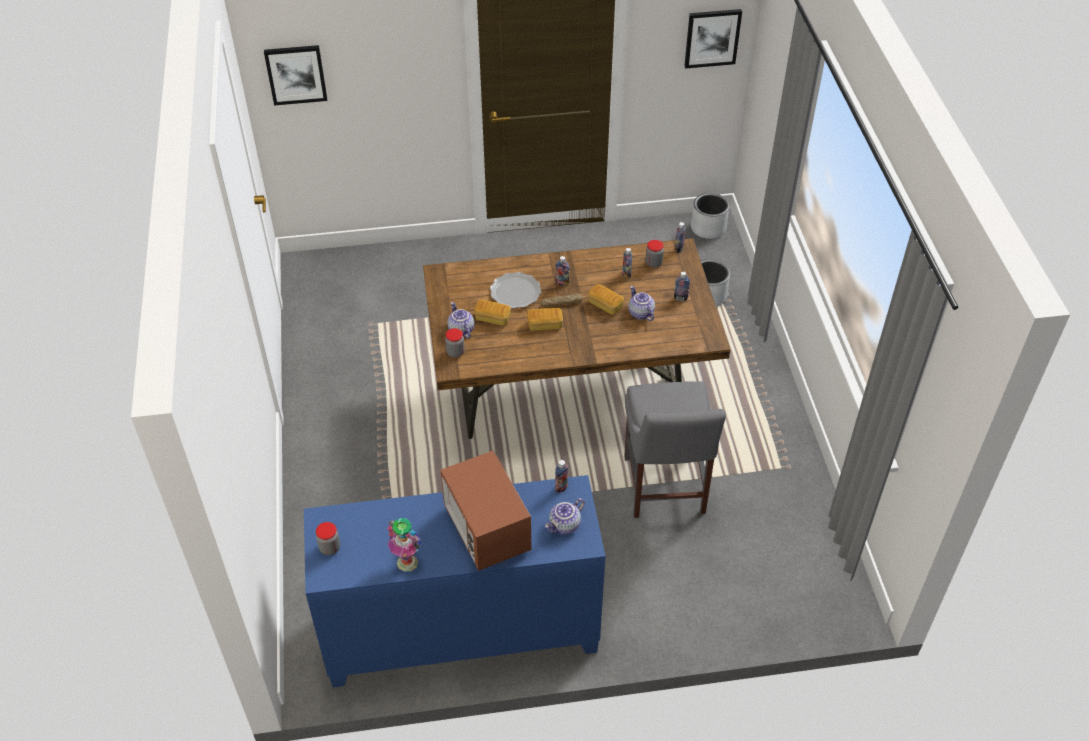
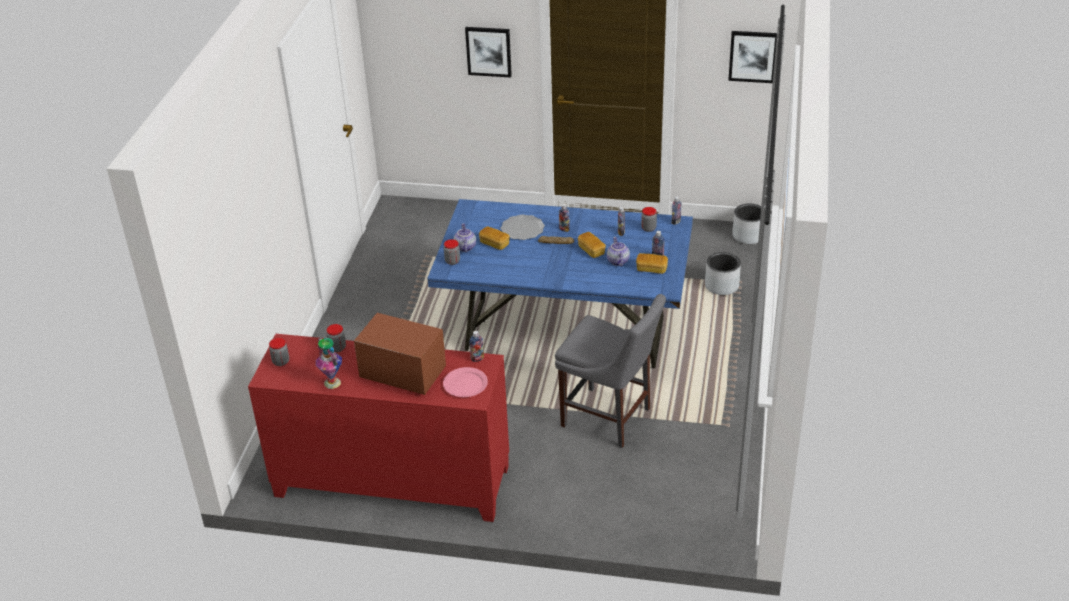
camera: 20 degrees right, 10 degrees down
picture [264,45,327,105] -> picture moved to [465,27,512,78]
blue cabinet [304,475,606,688] -> red cabinet [248,334,509,522]
brown dining table [423,238,731,439] -> blue dining table [427,199,693,368]
microwave [441,450,531,571] -> microwave turned 120 degrees clockwise [354,313,446,395]
bread [527,308,563,331] -> bread moved to [636,253,668,274]
teapot [545,498,585,535] -> pink plate [443,367,488,397]
grey chair [624,381,726,518] -> grey chair turned 75 degrees counterclockwise [555,294,666,448]
none -> jar [326,324,346,352]

